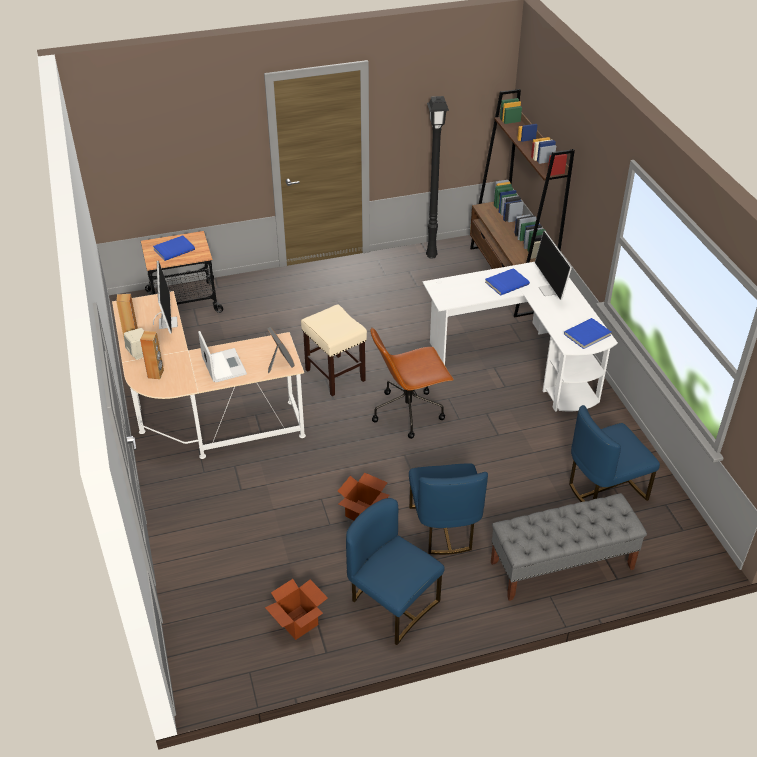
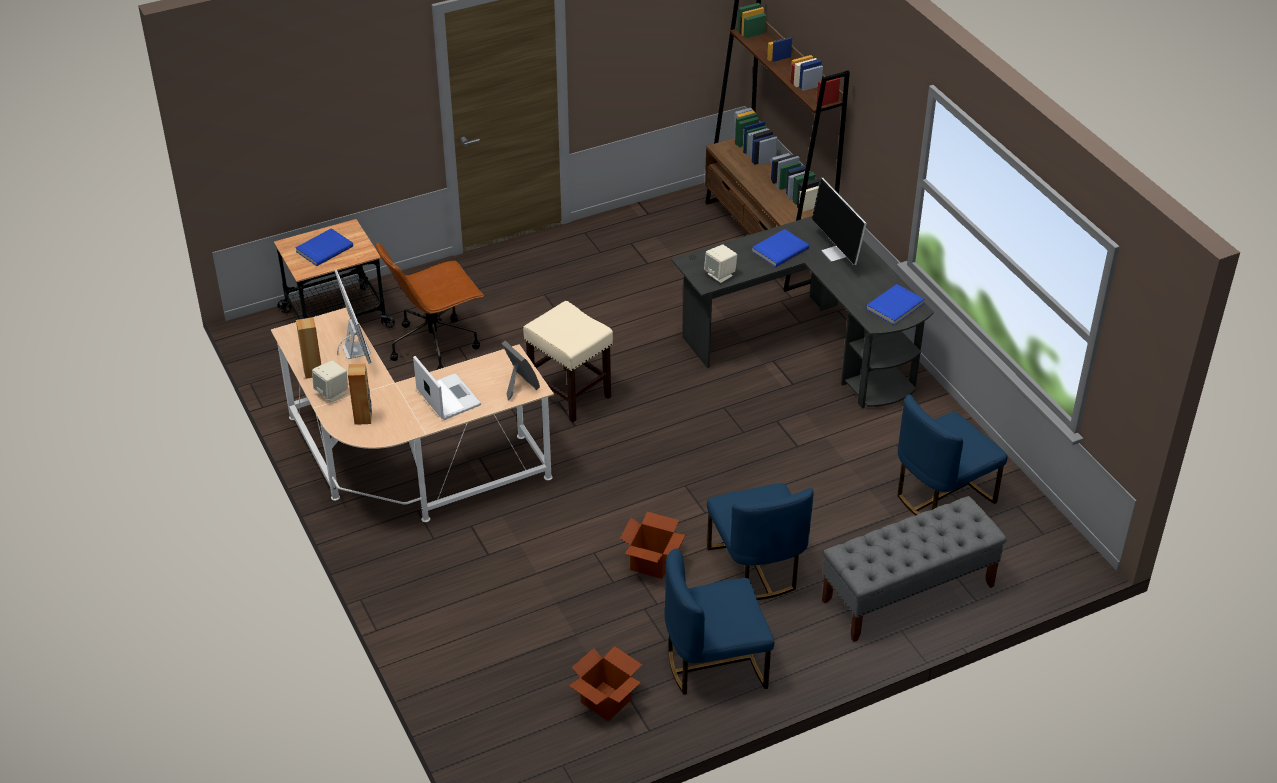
camera: 10 degrees left, 0 degrees up
blue chair [346,498,444,645] -> blue chair turned 45 degrees counterclockwise [664,549,774,695]
brown office chair [370,327,454,439] -> brown office chair moved to [376,242,484,370]
white desk [422,262,618,412] -> black desk [671,216,934,408]
black floor lamp [426,96,449,259] -> none
none -> beige speaker [704,245,737,283]

